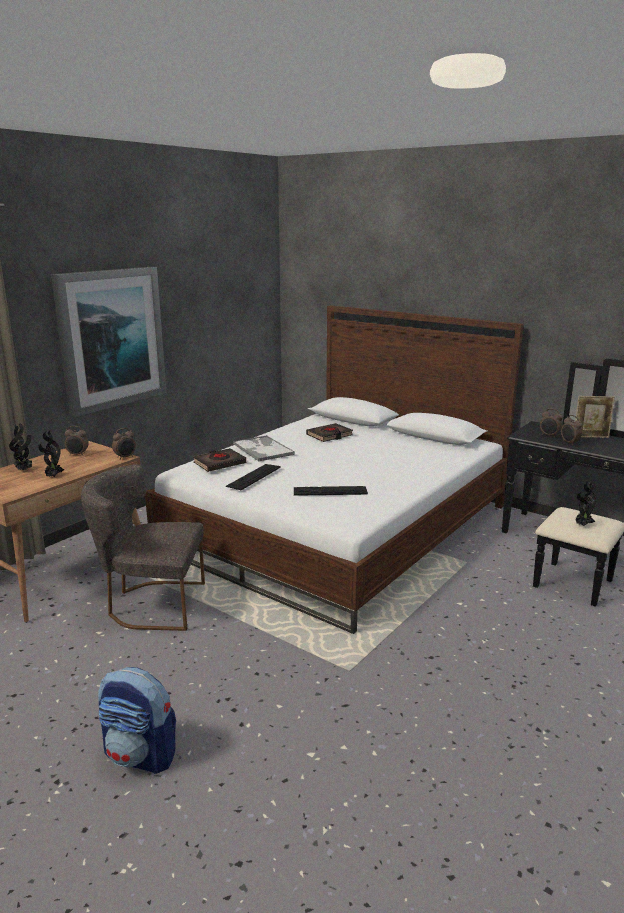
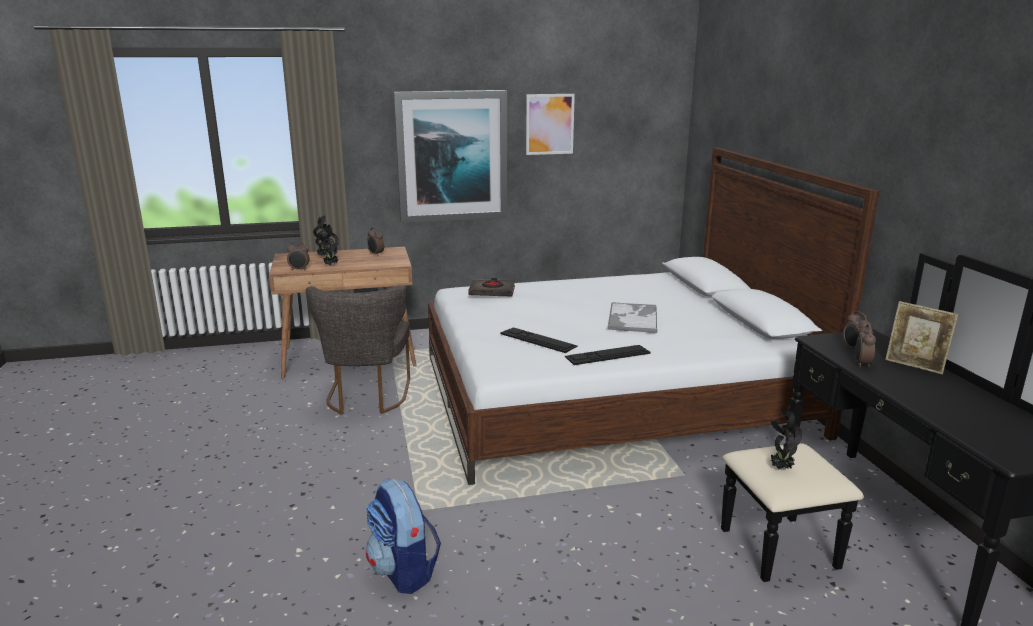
camera: 40 degrees right, 0 degrees up
grey chair [81,465,205,631] -> grey chair turned 135 degrees counterclockwise [305,286,410,415]
backpack [98,667,176,774] -> backpack moved to [366,478,441,594]
alarm clock [112,428,136,460] -> alarm clock moved to [287,241,310,270]
keyboard [225,464,281,490] -> keyboard moved to [565,345,651,365]
tray [233,435,295,462] -> tray moved to [607,302,658,333]
black book [306,423,353,442] -> none
none -> picture [526,94,575,155]

